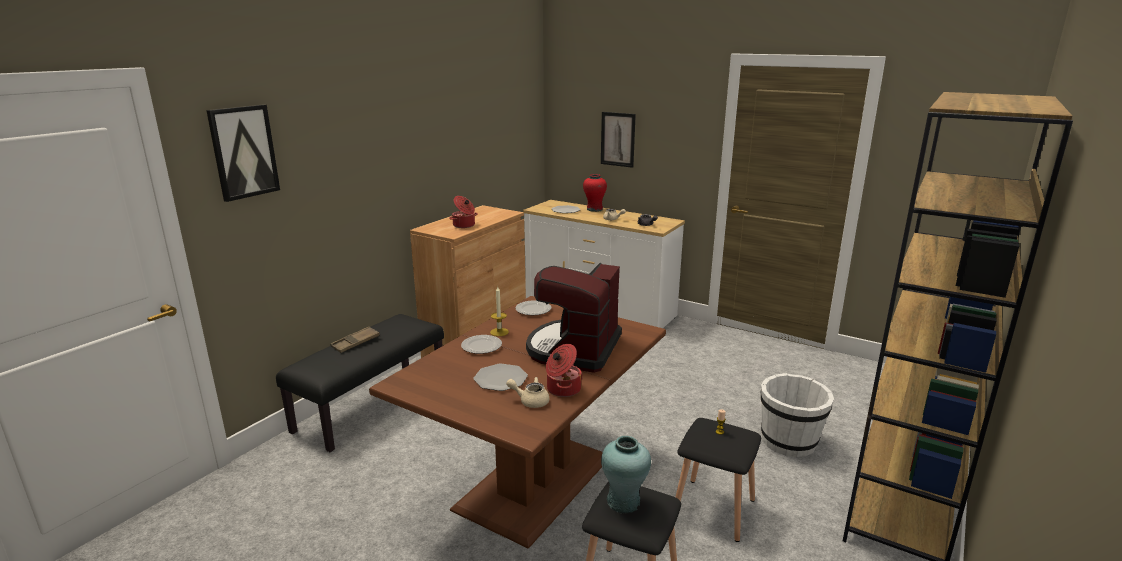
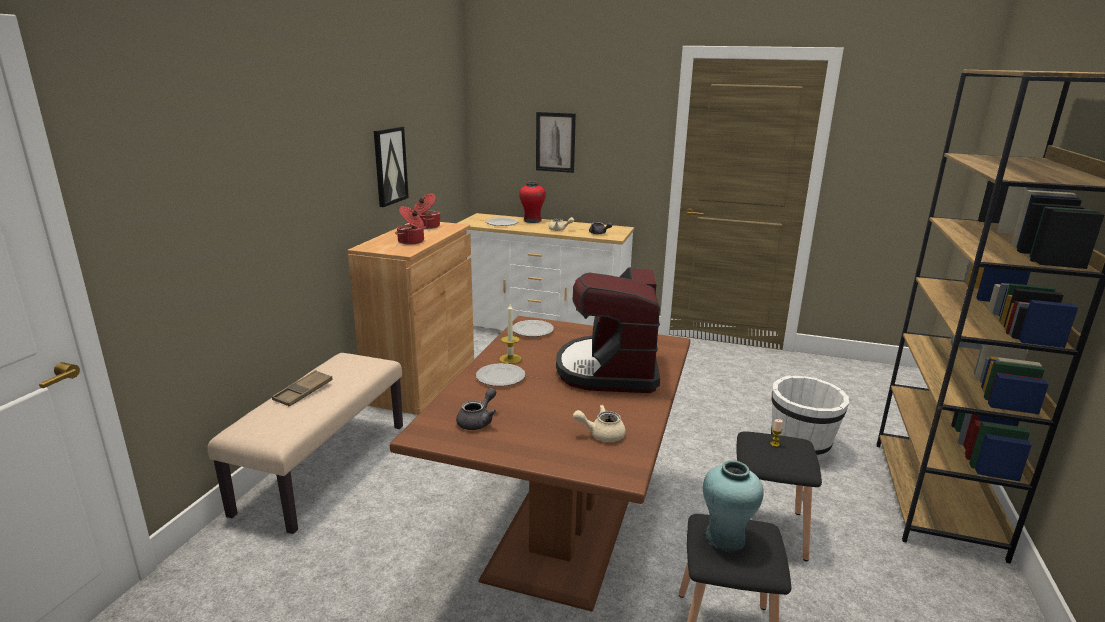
camera: 15 degrees left, 0 degrees up
picture [206,105,280,202] -> picture moved to [374,126,409,207]
black bench [276,314,444,452] -> beige bench [207,353,403,534]
plate [473,364,528,391] -> none
cooking pot [546,344,583,397] -> cooking pot moved to [414,193,441,229]
none -> grey teapot [456,388,496,430]

